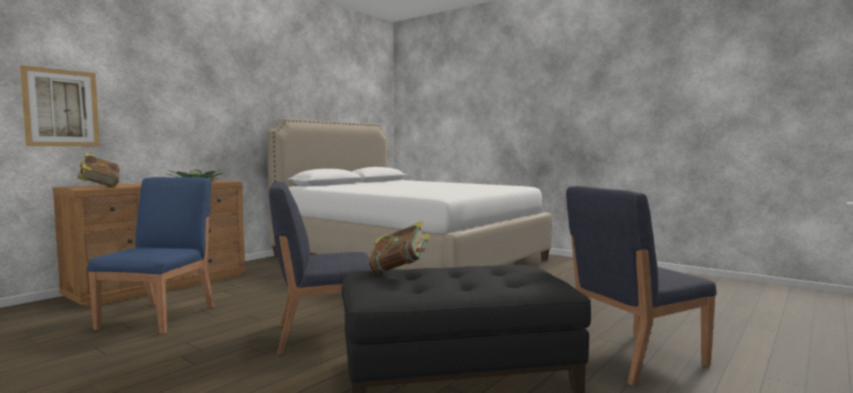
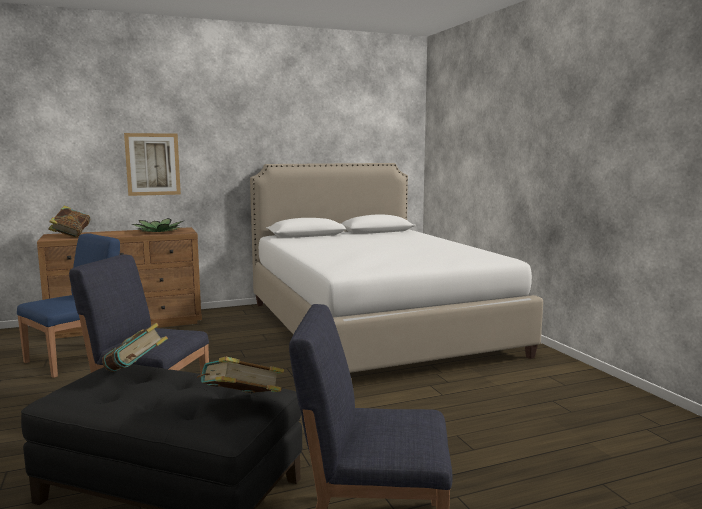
camera: 30 degrees right, 5 degrees up
picture [20,65,100,146] -> picture moved to [124,133,181,196]
none -> book [197,357,284,393]

